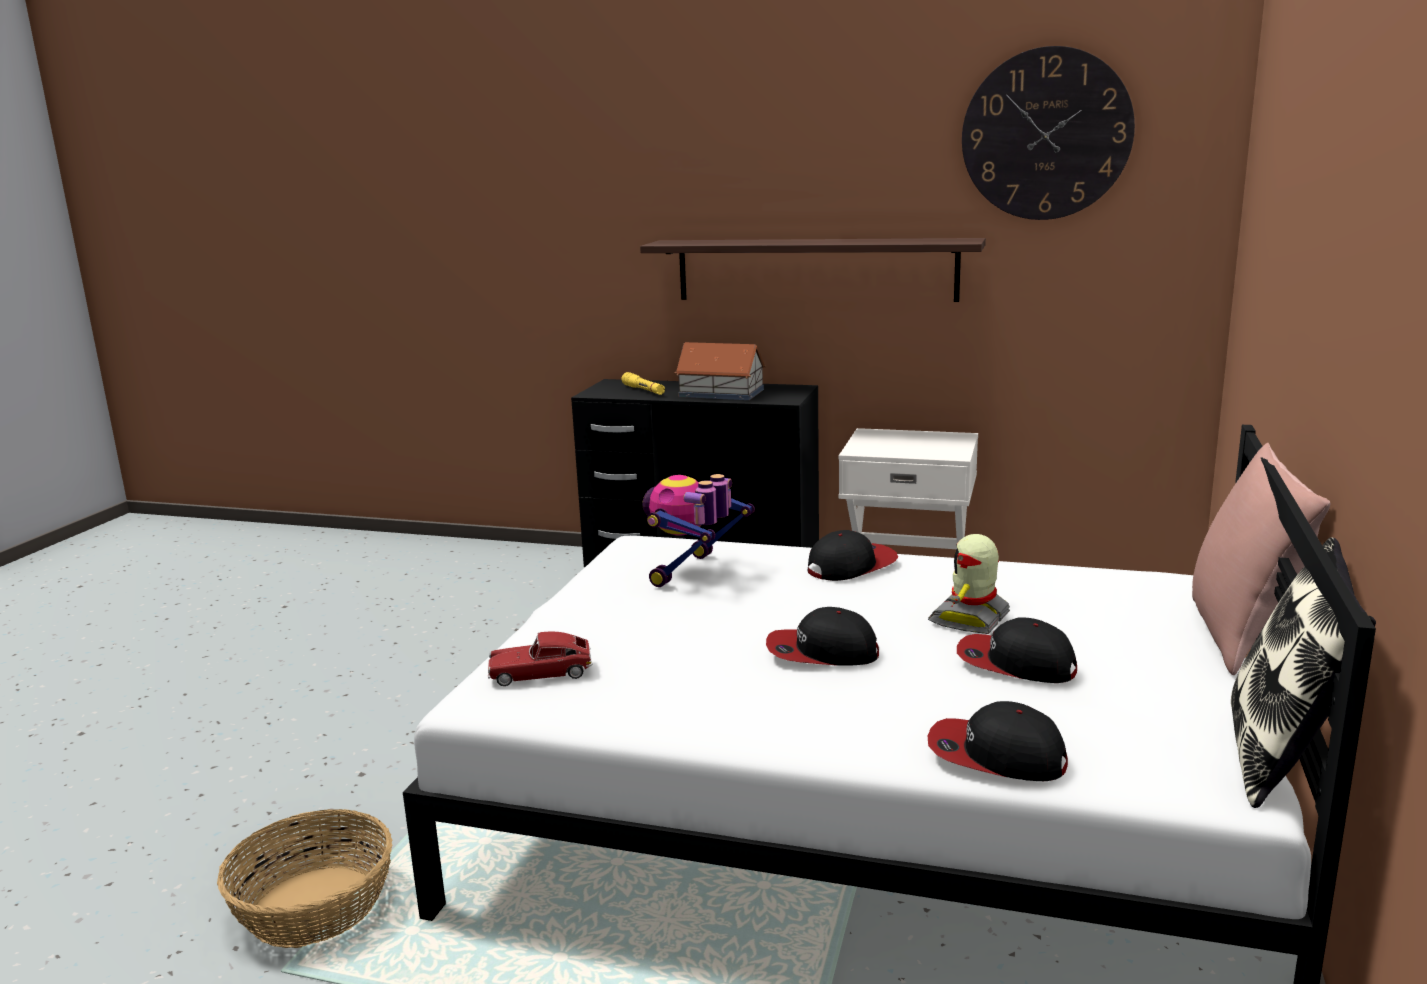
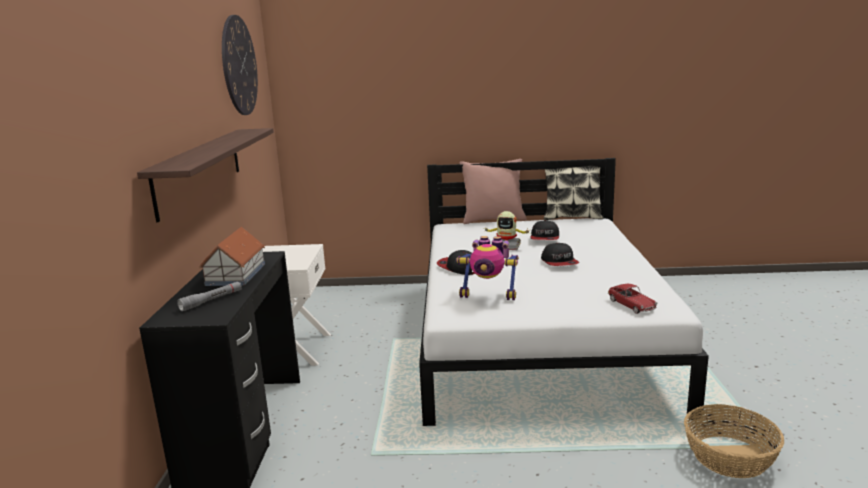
camera: 105 degrees left, 0 degrees up
yellow flashlight [621,372,665,395] -> grey flashlight [177,281,242,311]
cap [928,701,1068,781] -> none

